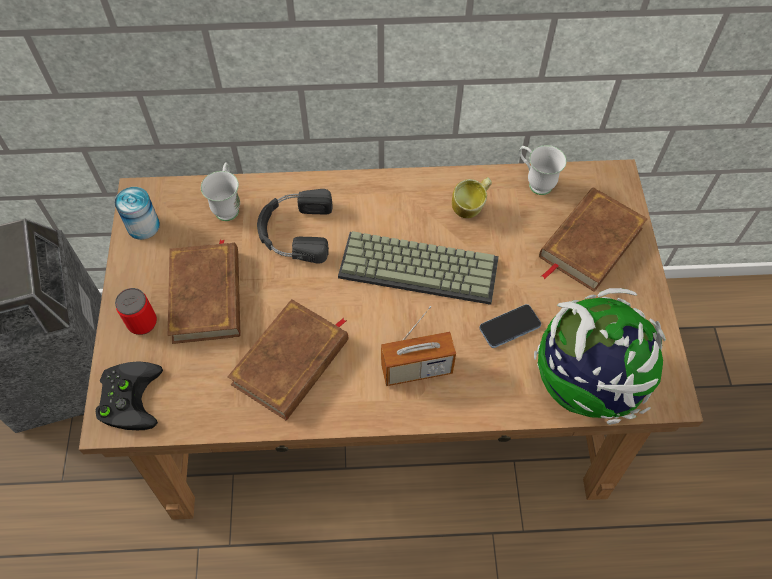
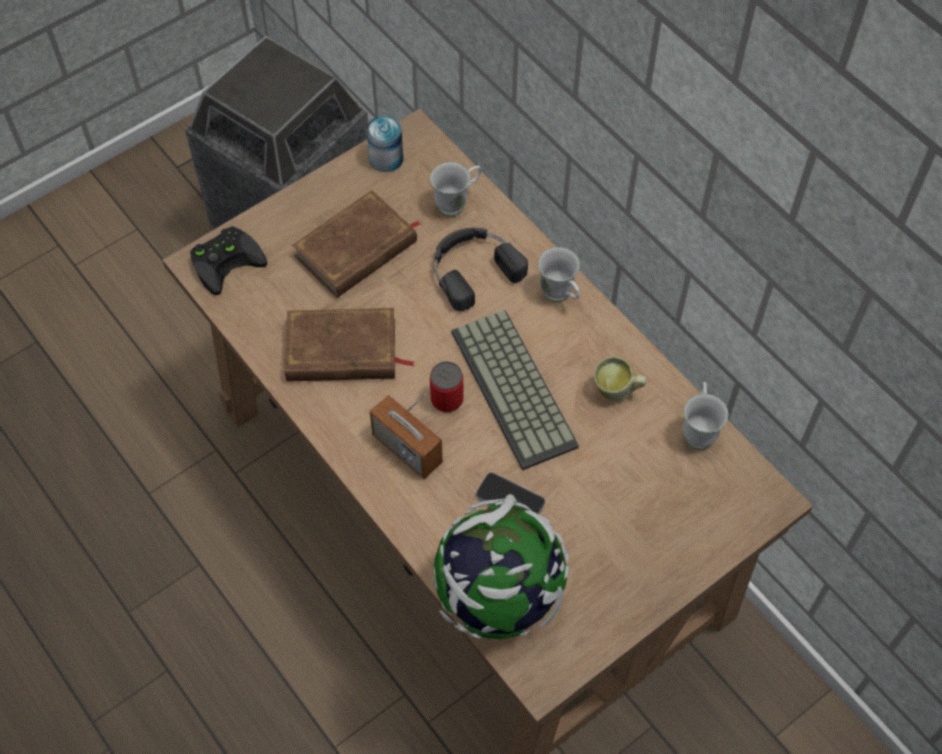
camera: 55 degrees right, 0 degrees up
can [115,288,157,335] -> can moved to [430,361,464,412]
brown book [539,187,647,292] -> none
none -> white mug [538,247,580,302]

